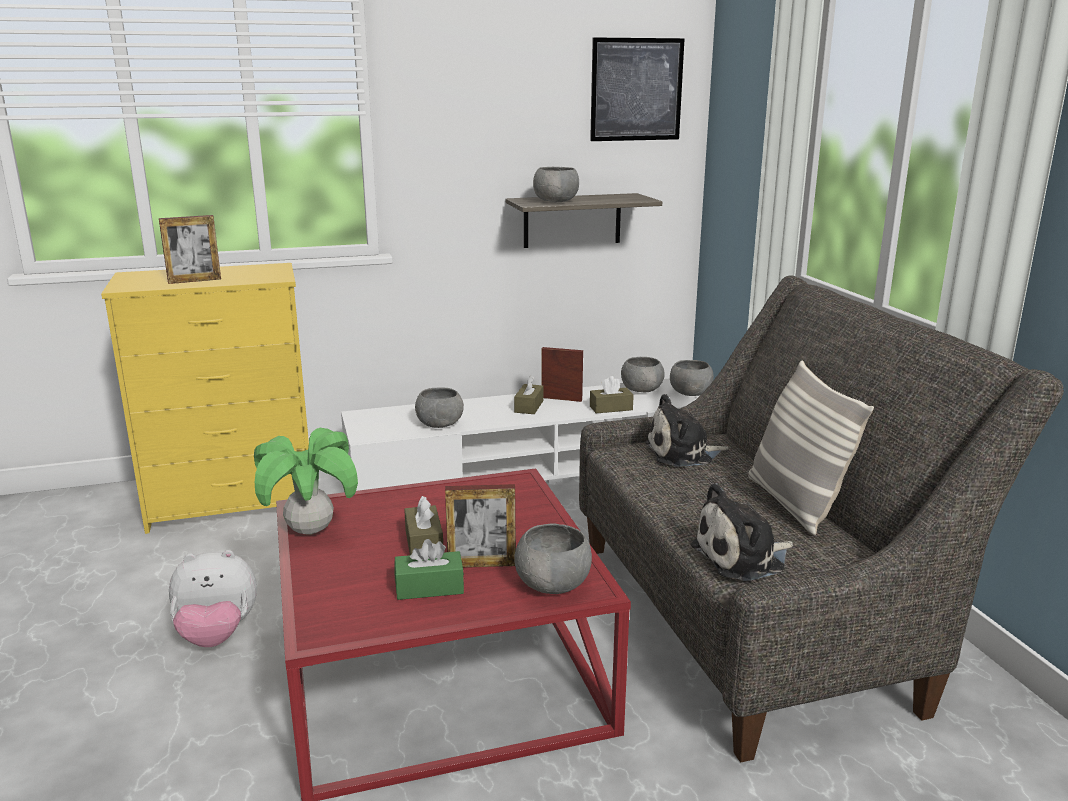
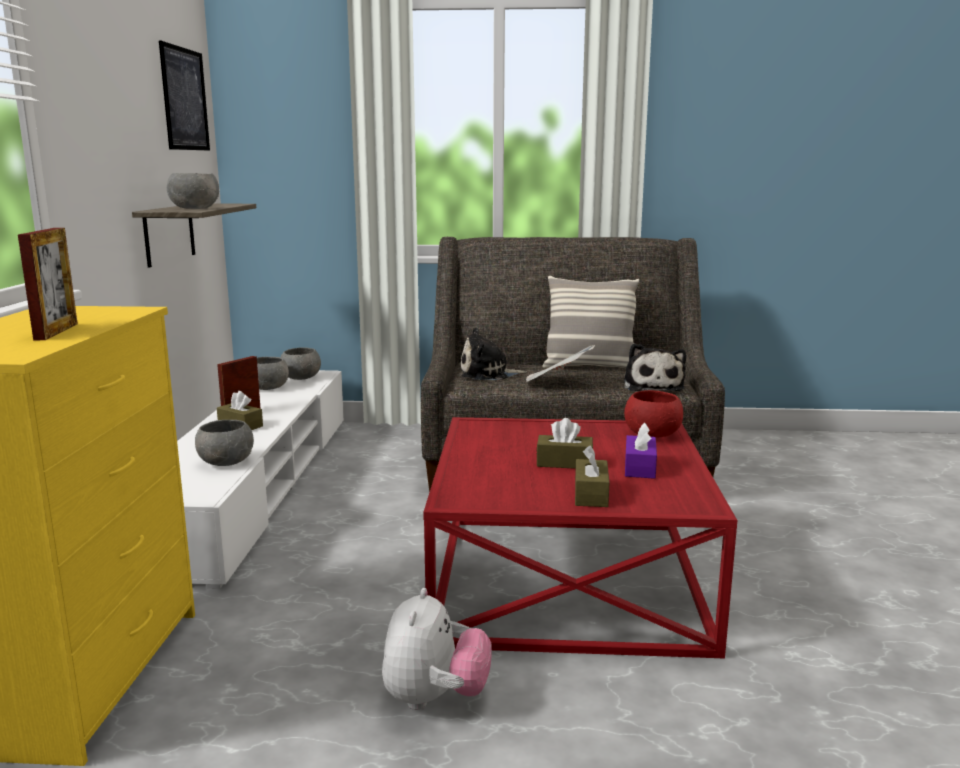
camera: 70 degrees left, 5 degrees down
potted plant [254,428,358,535] -> none
green tissue box [394,539,464,600] -> purple tissue box [625,423,657,479]
picture frame [445,484,516,568] -> none
grey bowl [514,523,592,594] -> red bowl [624,390,683,438]
brown tissue box [590,376,634,413] -> brown tissue box moved to [575,446,610,507]
plush toy [645,394,729,467] -> plush toy turned 75 degrees clockwise [461,328,527,380]
none -> newspaper [526,345,595,382]

